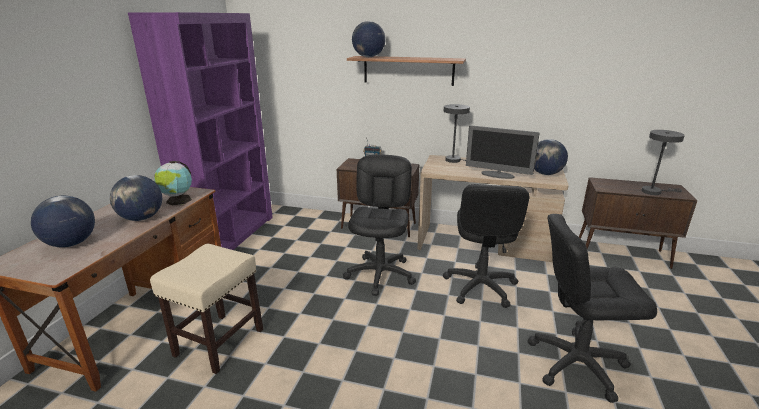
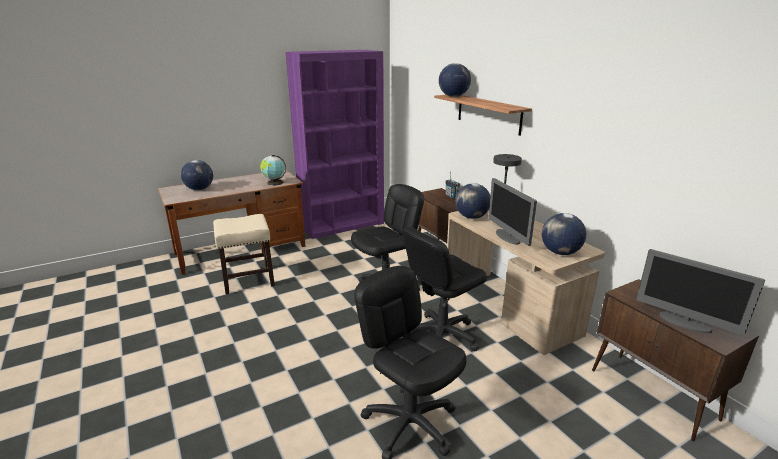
camera: 45 degrees right, 0 degrees up
globe [110,175,162,221] -> globe moved to [455,183,490,219]
grey table lamp [641,130,685,195] -> monitor [636,249,765,336]

